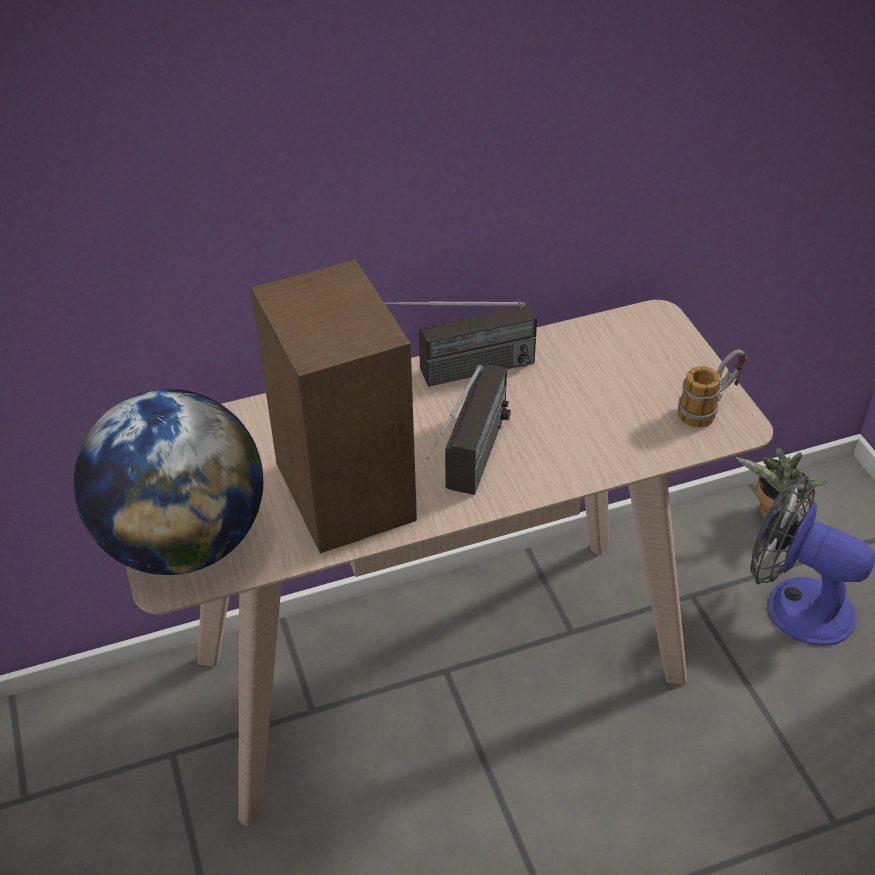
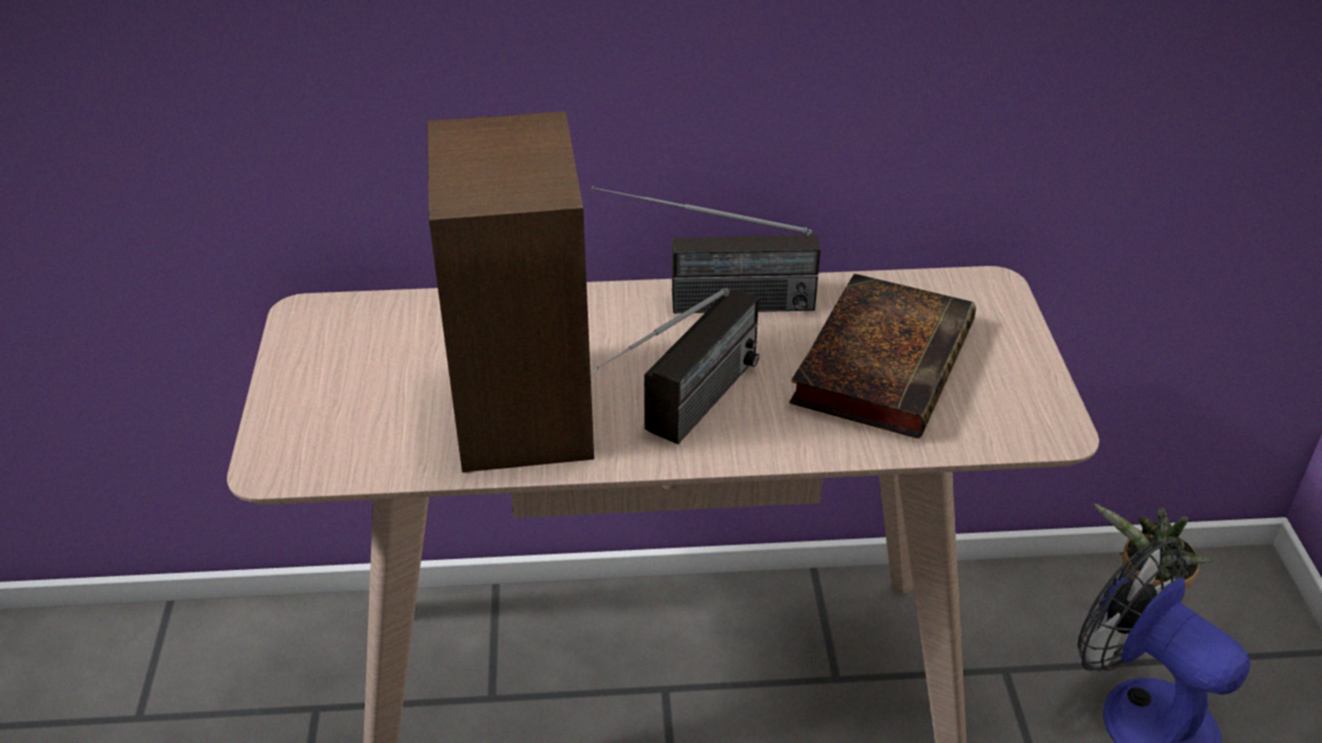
camera: 15 degrees right, 5 degrees down
globe [73,389,263,575] -> none
mug [678,349,746,428] -> none
none -> book [790,273,976,439]

